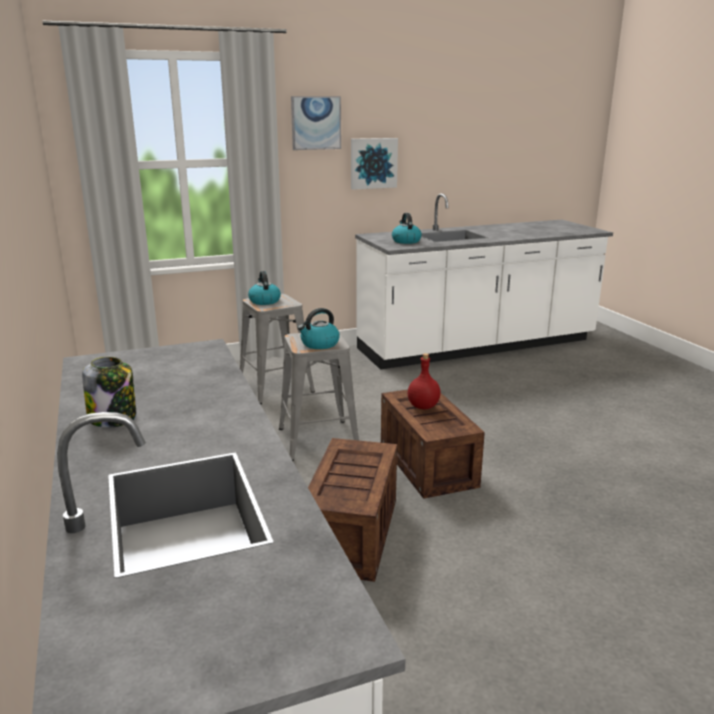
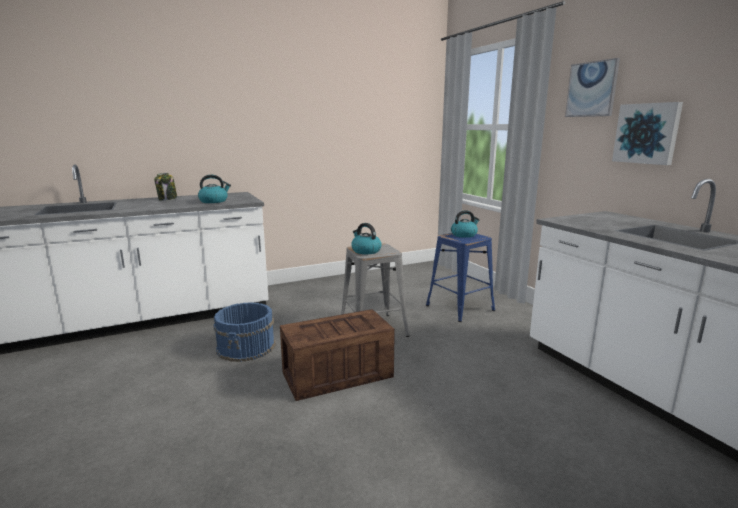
camera: 85 degrees right, 5 degrees down
grey stool [240,294,315,404] -> blue stool [426,233,495,322]
crate [308,438,397,582] -> blue bucket [214,302,275,362]
kettle [392,213,422,244] -> kettle moved to [198,175,231,203]
red bottle [408,353,441,409] -> none

